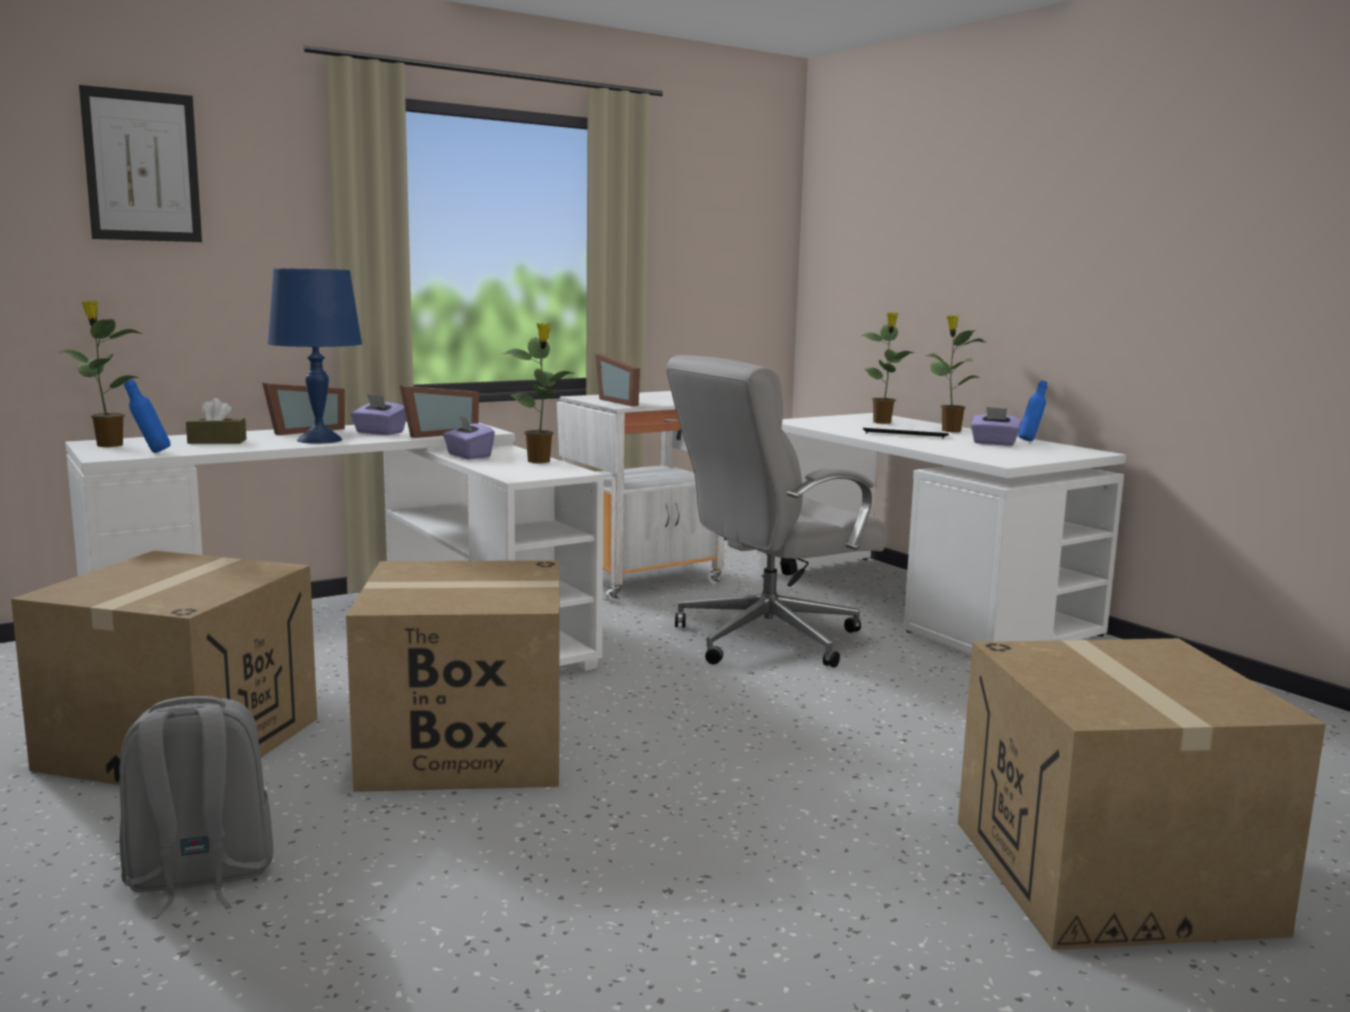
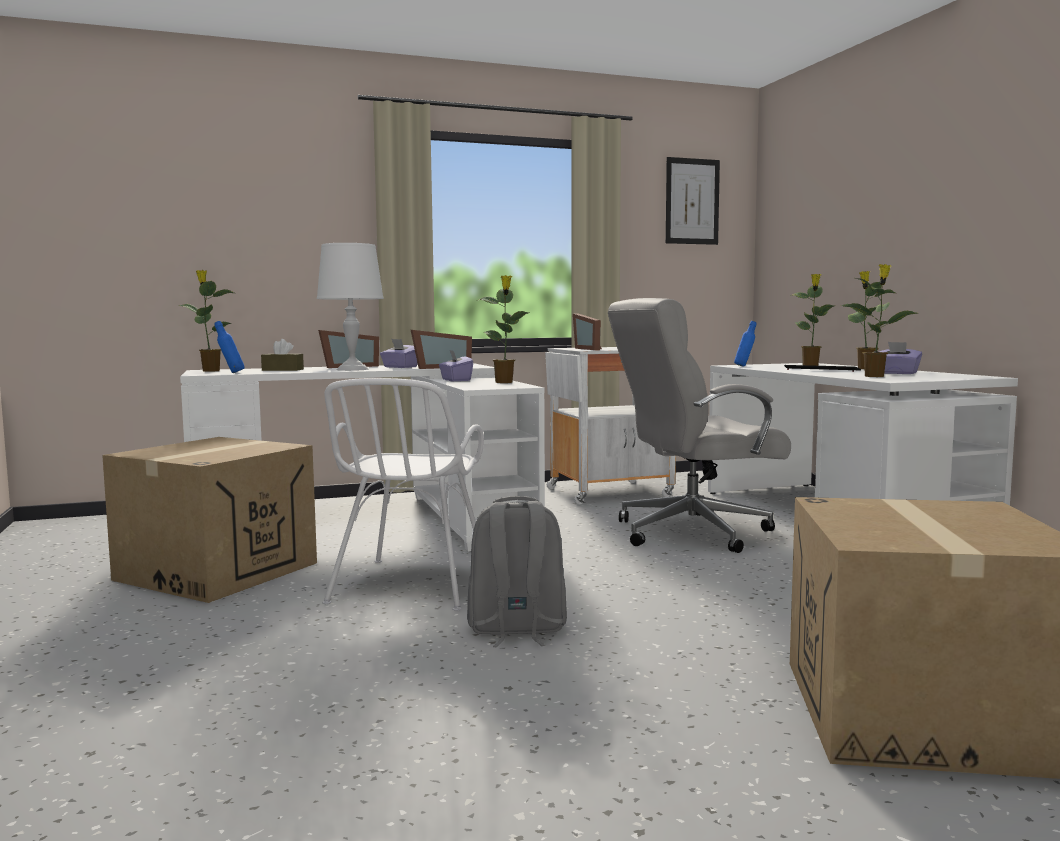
camera: 15 degrees right, 5 degrees down
picture [79,85,202,242] -> picture moved to [666,157,720,245]
grey backpack [119,696,273,919] -> grey backpack moved to [467,496,567,647]
blue table lamp [267,268,362,443] -> white table lamp [317,243,384,371]
cardboard box [346,560,560,792] -> white chair [323,378,484,611]
blue bottle [1018,380,1047,441] -> blue bottle moved to [734,321,756,367]
none -> potted plant [844,264,917,377]

